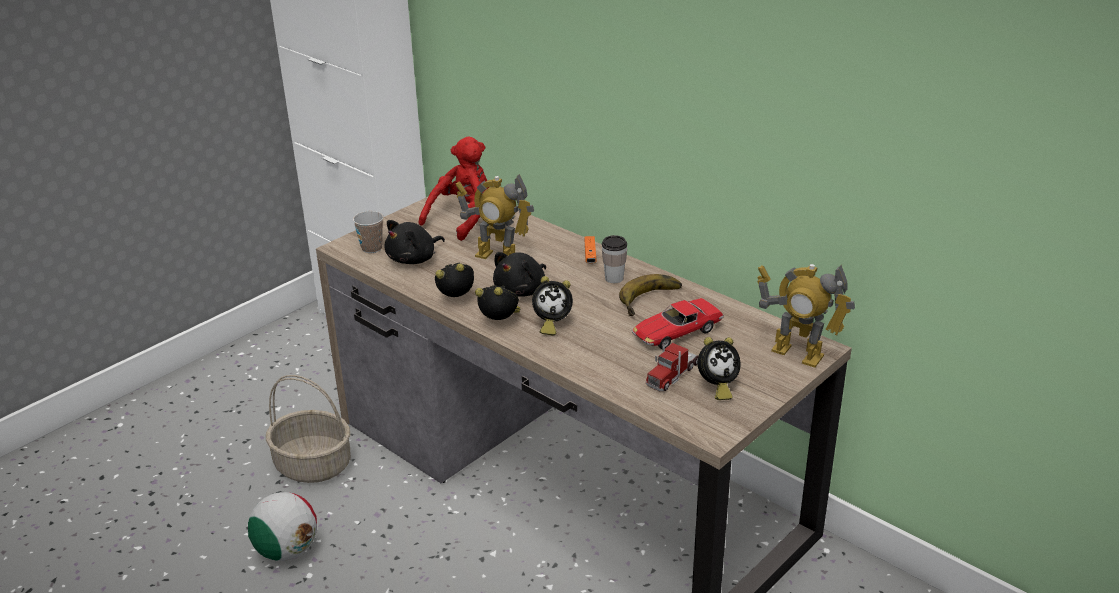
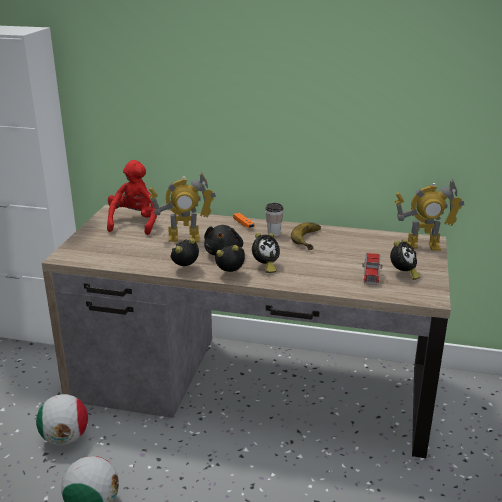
camera: 30 degrees left, 5 degrees down
basket [266,375,351,483] -> football [36,394,88,446]
cup [353,211,383,253] -> none
black plush toy [384,220,445,264] -> none
toy car [632,298,724,349] -> none

